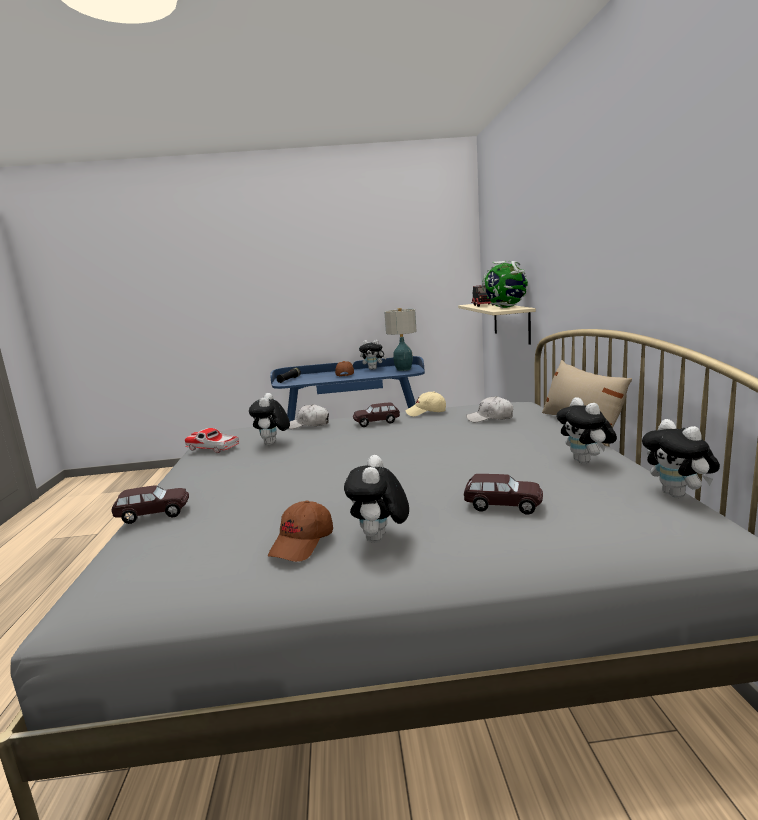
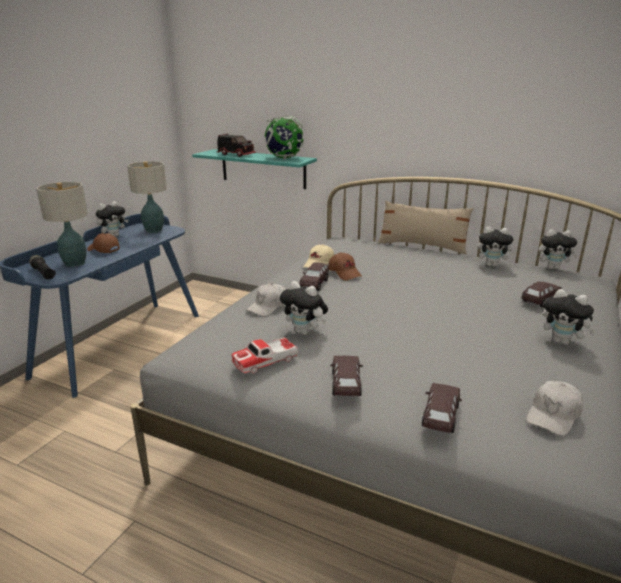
camera: 60 degrees left, 10 degrees up
brown cap [267,500,333,562] -> brown cap moved to [328,252,362,280]
beige shelf [458,303,536,345] -> turquoise shelf [192,149,317,189]
white cap [466,396,513,422] -> white cap moved to [526,381,583,436]
none -> table lamp [37,182,88,267]
none -> brown toy car [330,356,363,396]

